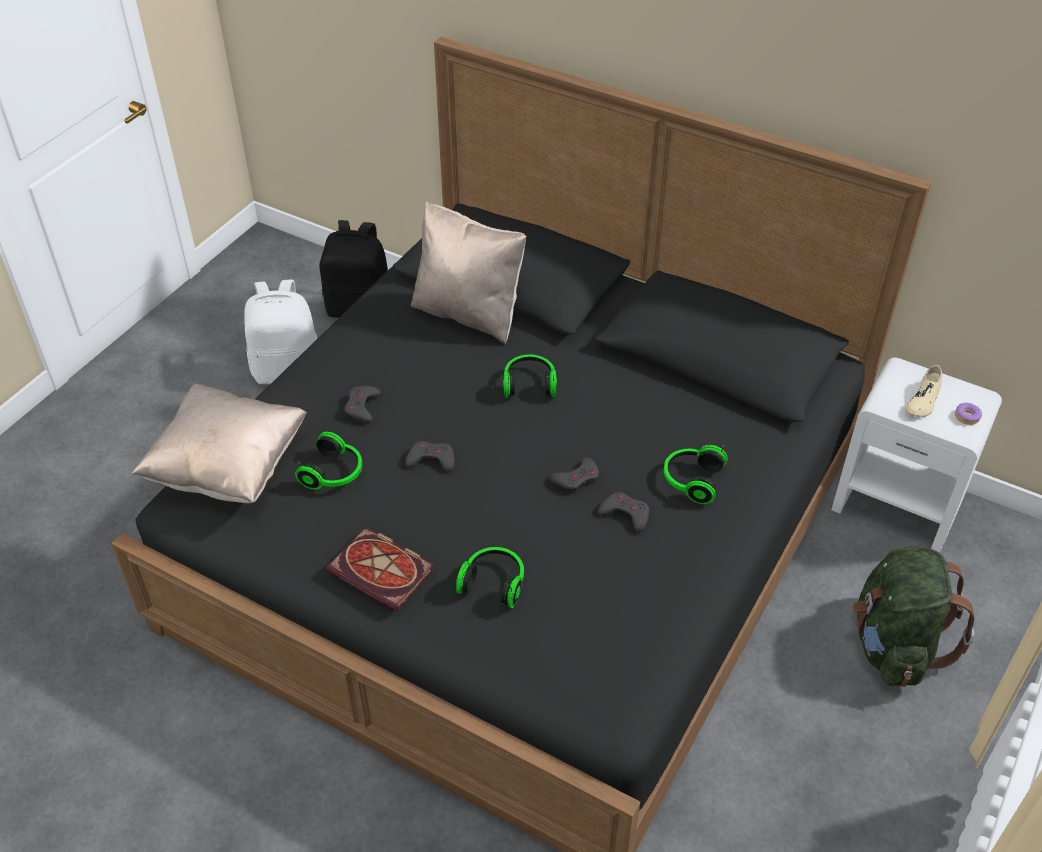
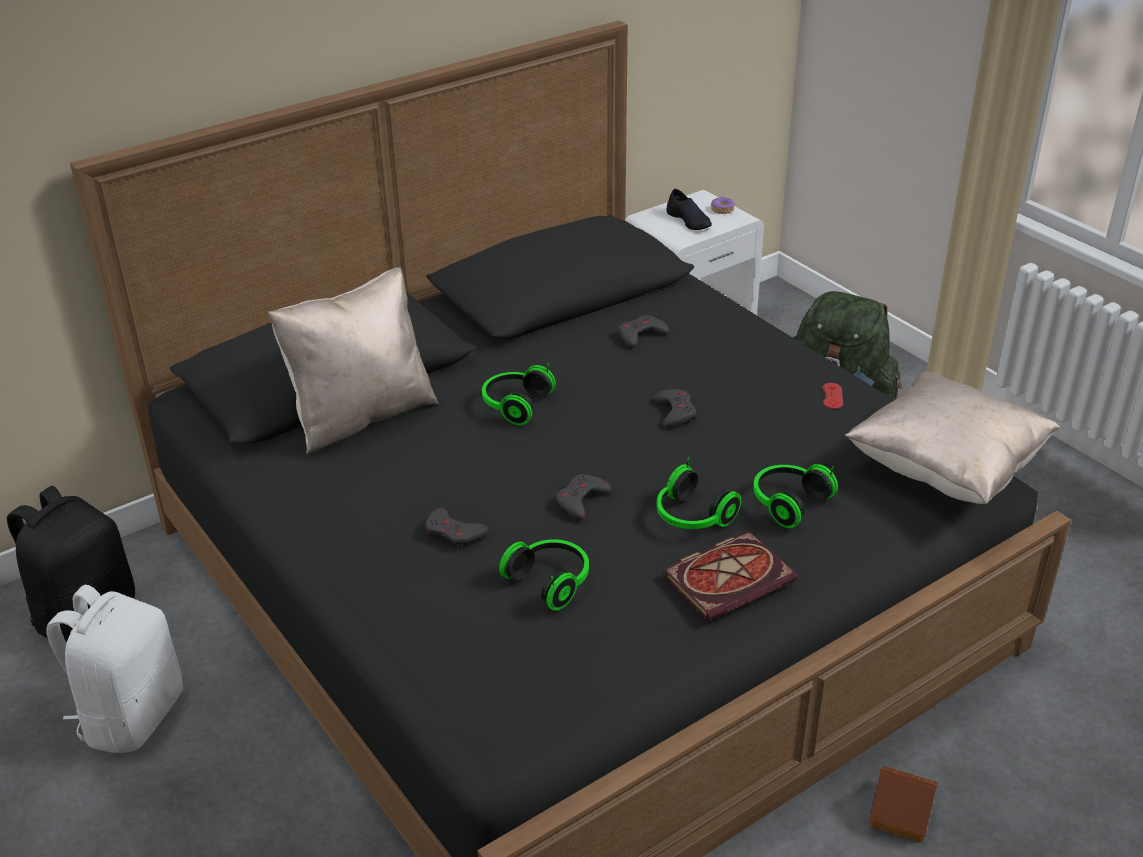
camera: 65 degrees left, 10 degrees down
beige pillow [131,383,307,503] -> beige pillow moved to [845,372,1060,504]
grey game controller [598,492,649,532] -> grey game controller moved to [619,315,669,348]
headphones [664,445,728,504] -> headphones moved to [656,457,741,529]
beige shoe [905,365,942,417] -> black shoe [667,189,712,230]
none -> red game controller [822,383,843,409]
none -> toy house [869,766,938,843]

